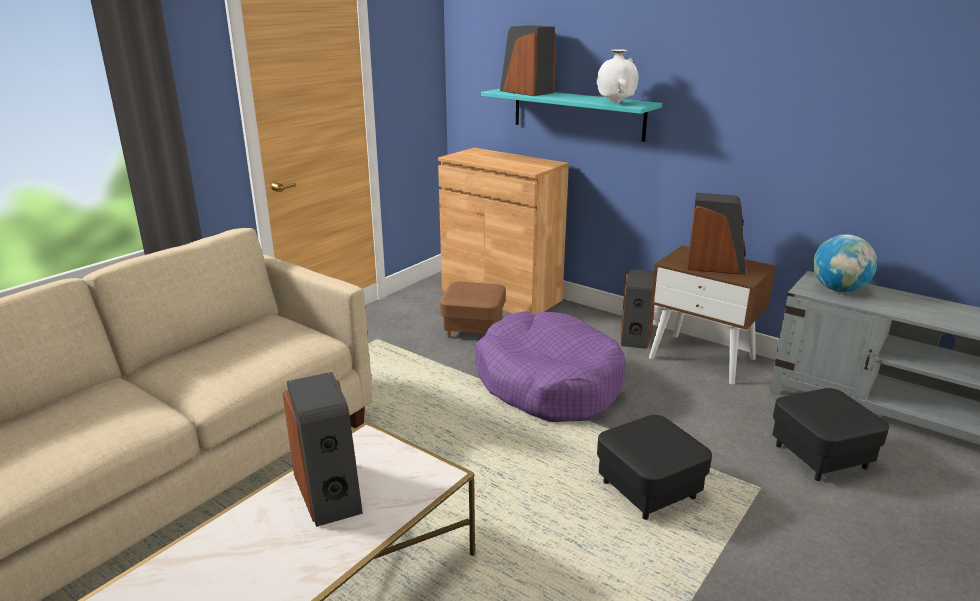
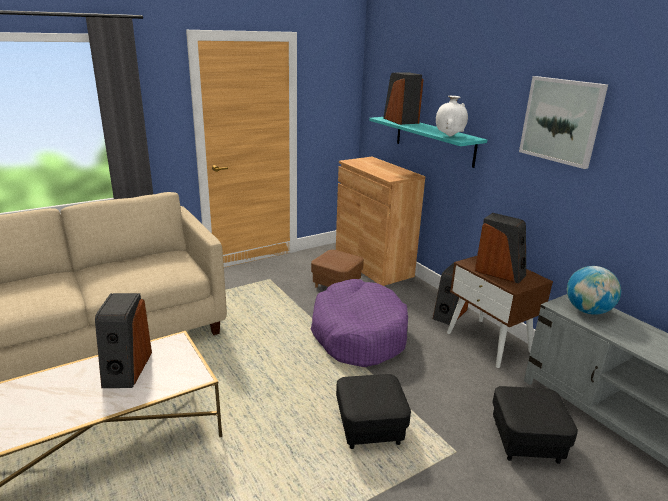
camera: 20 degrees right, 0 degrees up
none -> picture [519,76,608,169]

